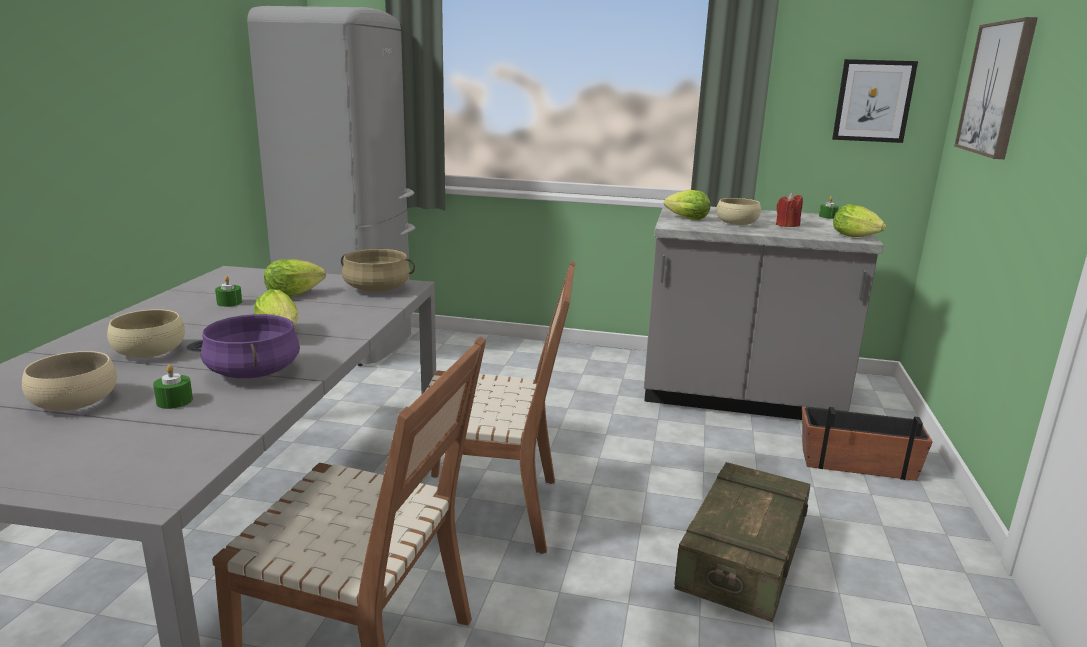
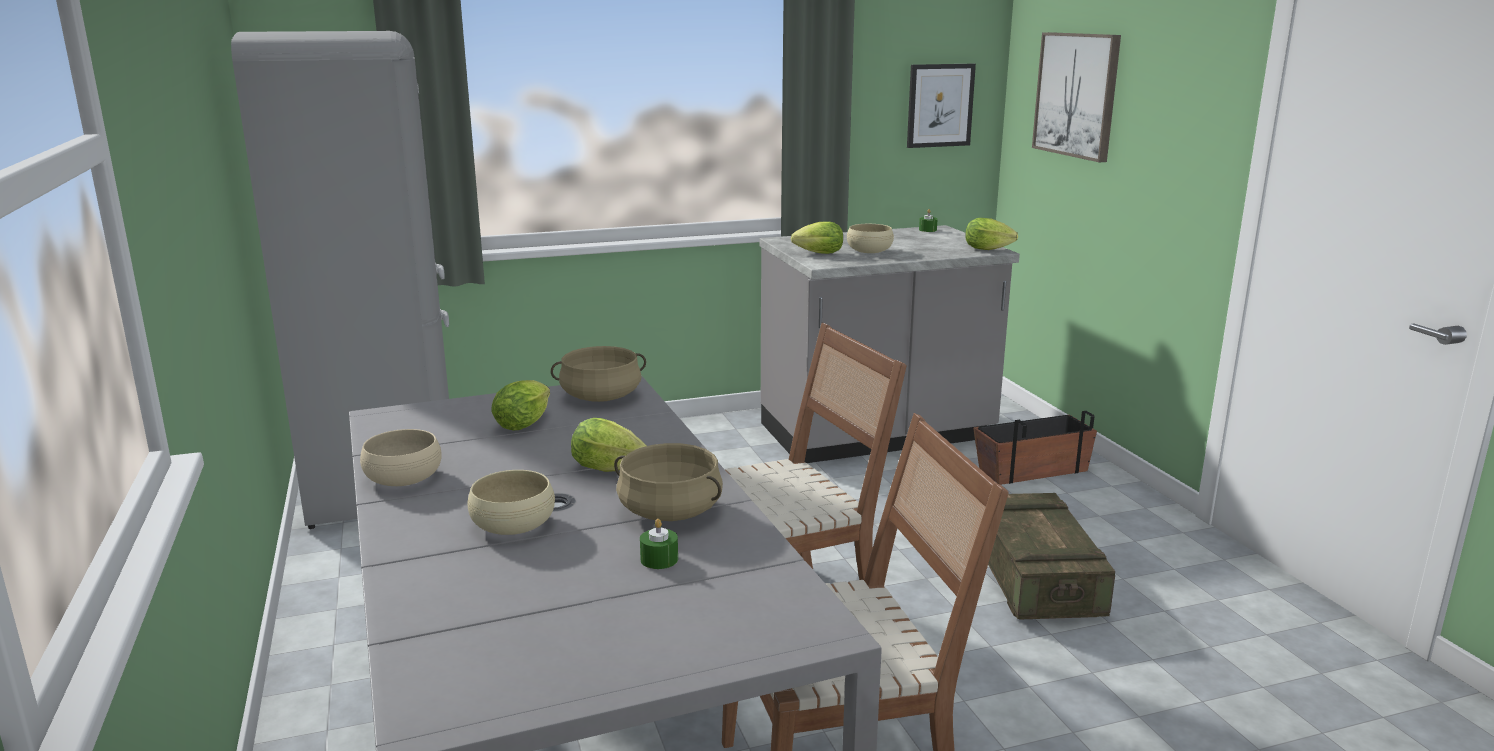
camera: 30 degrees left, 0 degrees up
beige bowl [22,351,117,411] -> beige bowl moved to [360,429,442,486]
purple cooking pot [201,314,300,378] -> beige cooking pot [614,443,723,521]
green candle [215,276,242,307] -> none
red candle [776,193,803,227] -> none

